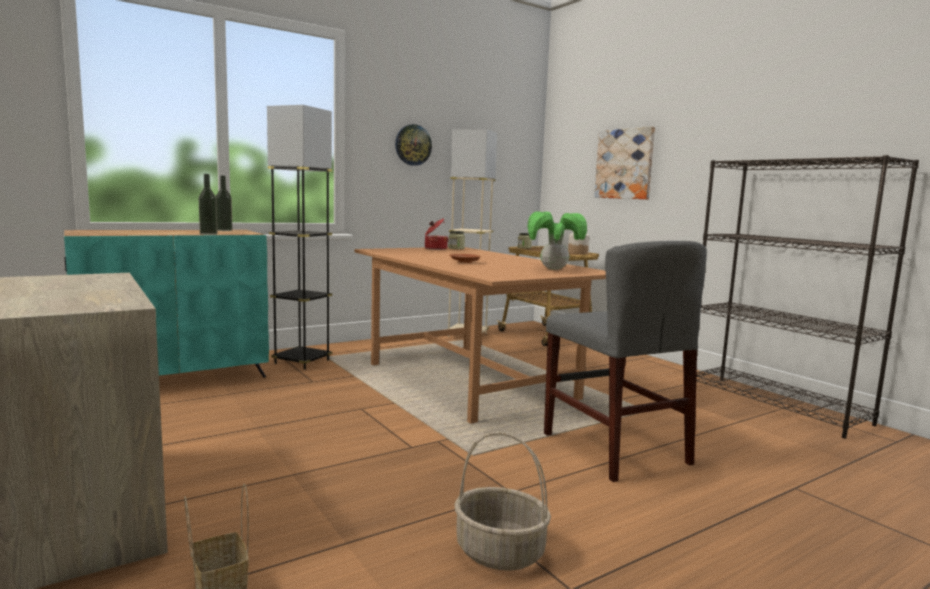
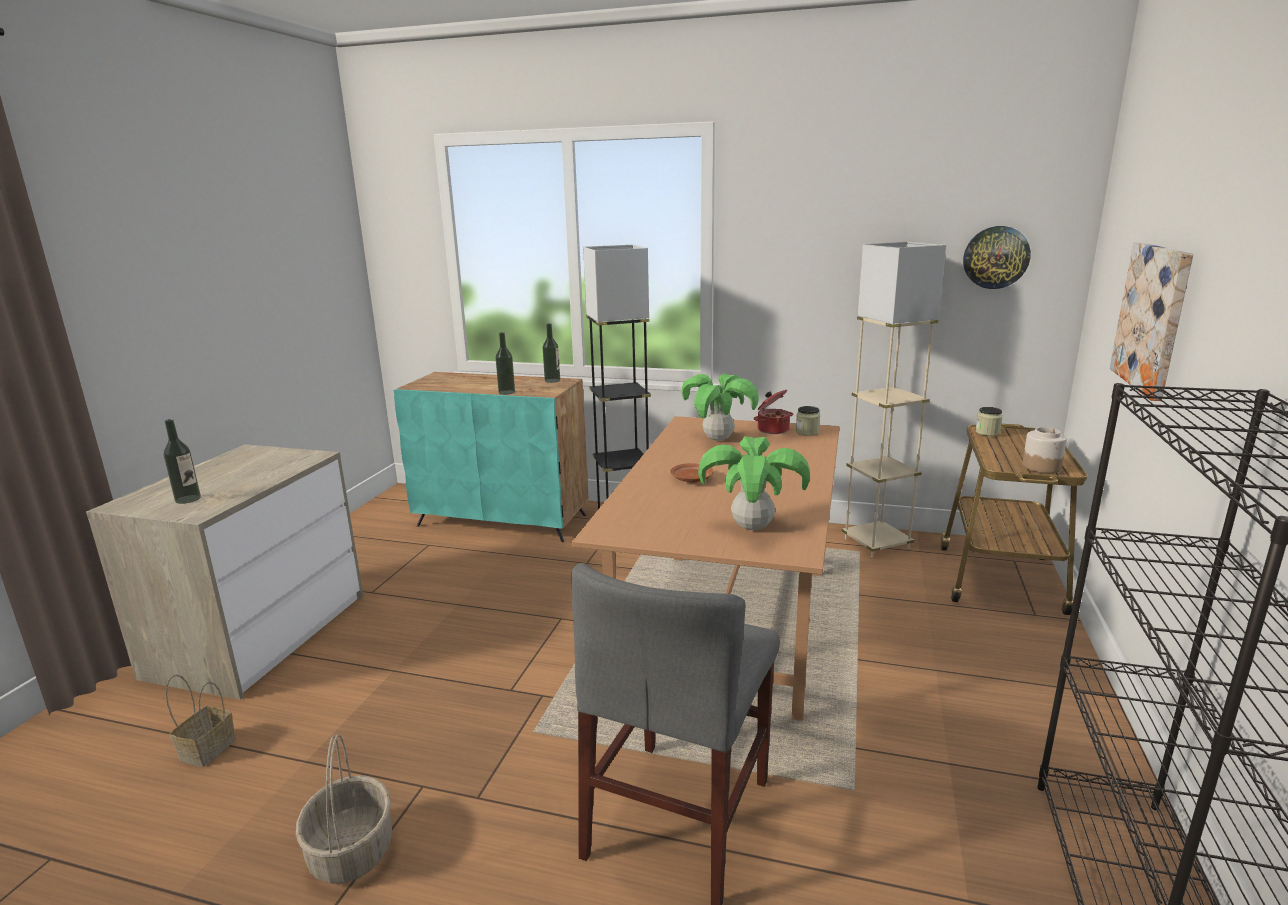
camera: 50 degrees right, 10 degrees up
wall clock [395,124,432,166] -> wall clock moved to [963,226,1031,289]
none -> bottle [164,419,201,504]
none -> potted plant [681,373,759,441]

